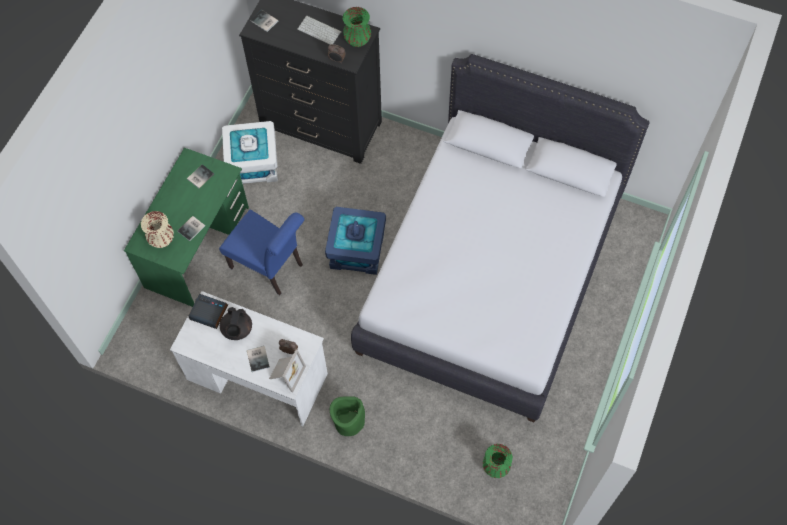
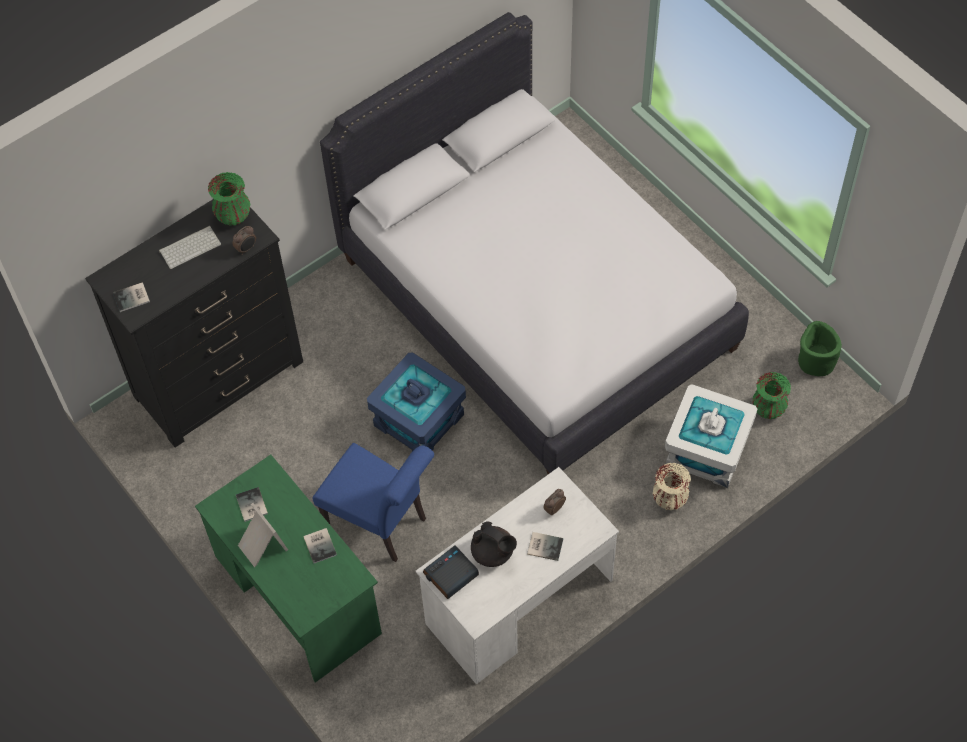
camera: 60 degrees left, 5 degrees down
beige vase [141,211,174,248] -> beige vase moved to [653,463,691,510]
blue chair [219,210,304,295] -> blue chair turned 60 degrees clockwise [312,443,434,562]
white storage box [222,121,278,184] -> white storage box moved to [665,384,757,488]
picture frame [269,350,306,392] -> picture frame moved to [238,503,288,567]
green planter [330,396,365,436] -> green planter moved to [798,321,842,376]

